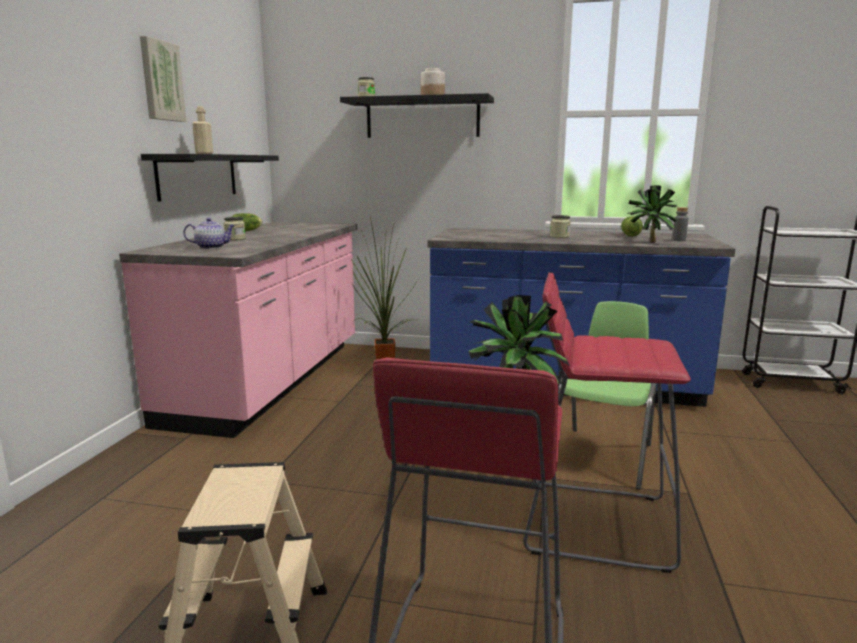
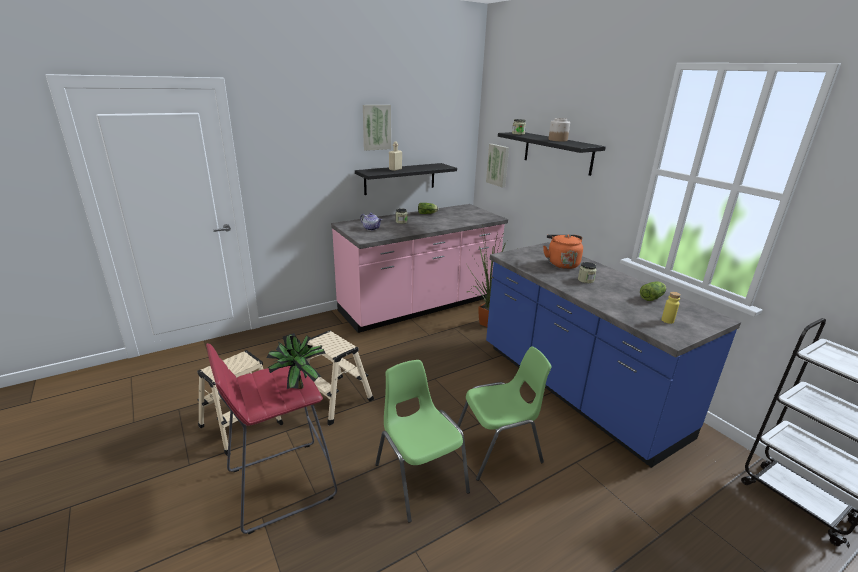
camera: 45 degrees right, 10 degrees up
red stool [523,272,691,573] -> green chair [375,360,470,523]
potted plant [627,185,679,243] -> none
grey bottle [672,207,688,241] -> yellow bottle [661,292,681,324]
none -> beige step ladder [306,330,374,426]
none -> picture [486,144,509,187]
none -> orange kettle [543,234,583,269]

